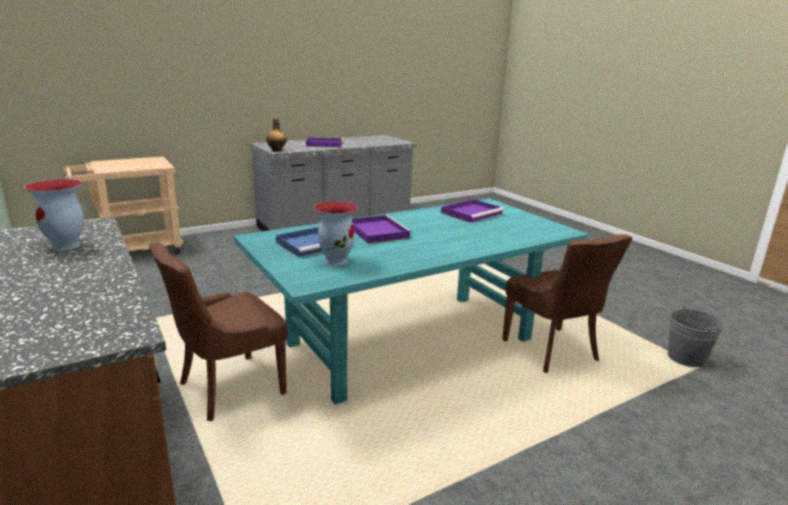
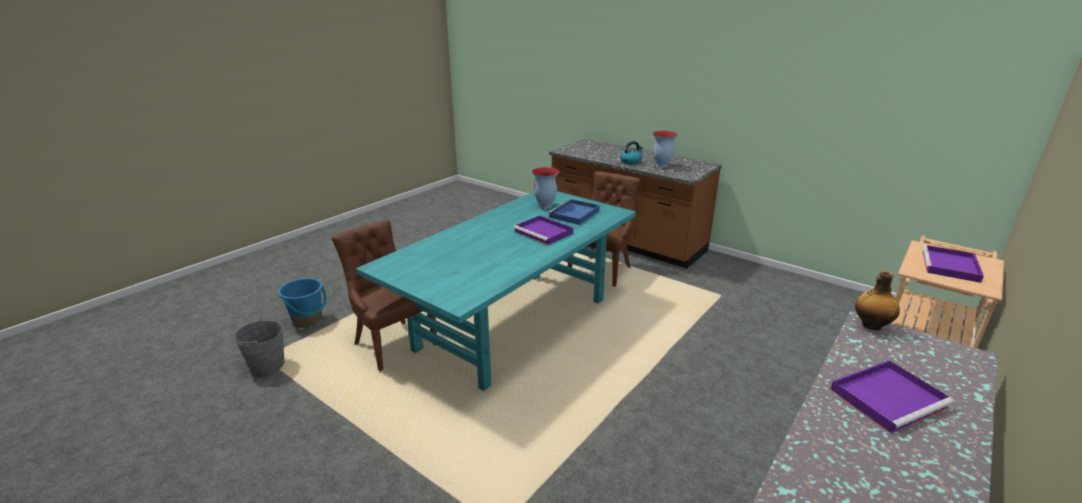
camera: 160 degrees right, 5 degrees up
purple tray [441,199,504,223] -> purple tray moved to [922,245,984,283]
none -> blue bucket [278,278,327,328]
none -> kettle [620,141,643,165]

